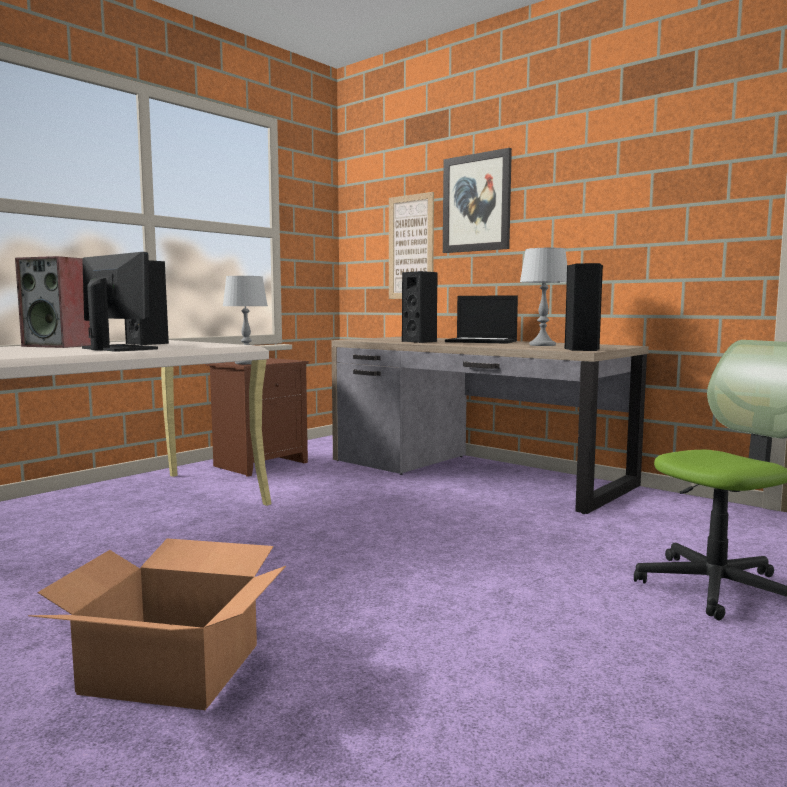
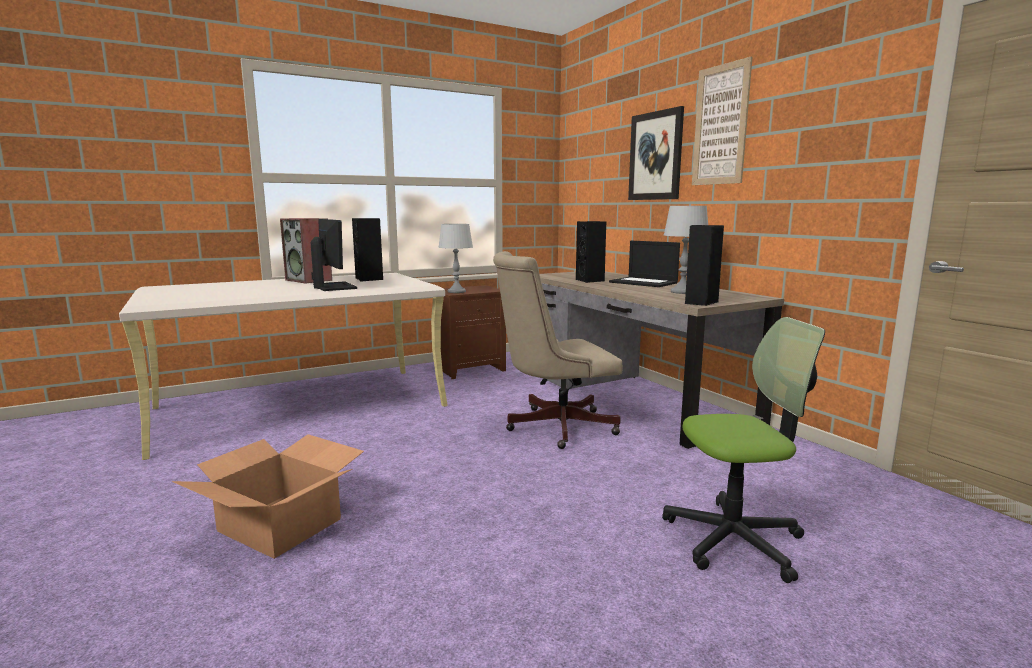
camera: 20 degrees right, 5 degrees up
picture [389,192,434,299] -> picture moved to [692,57,752,185]
none -> beige office chair [493,251,622,449]

